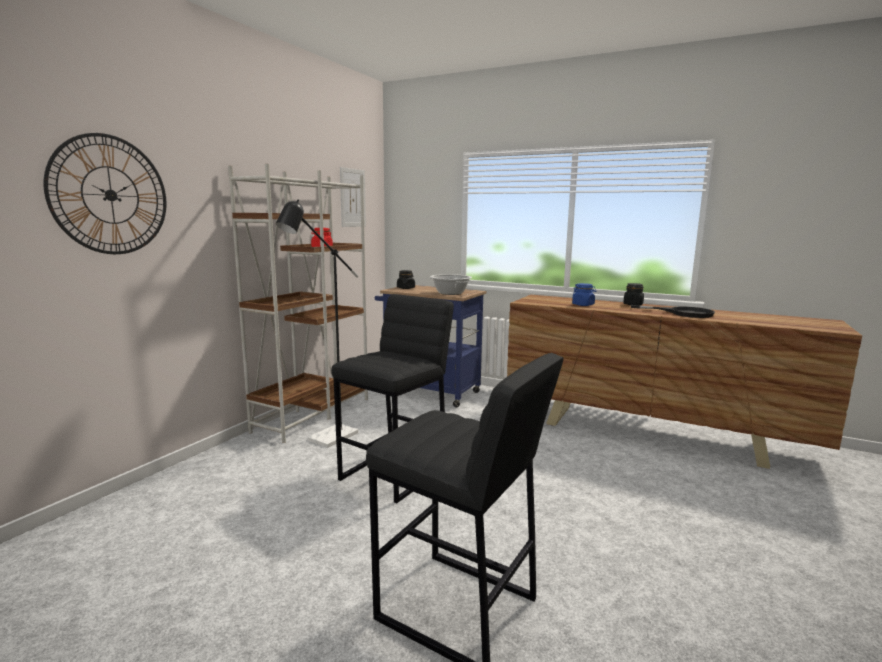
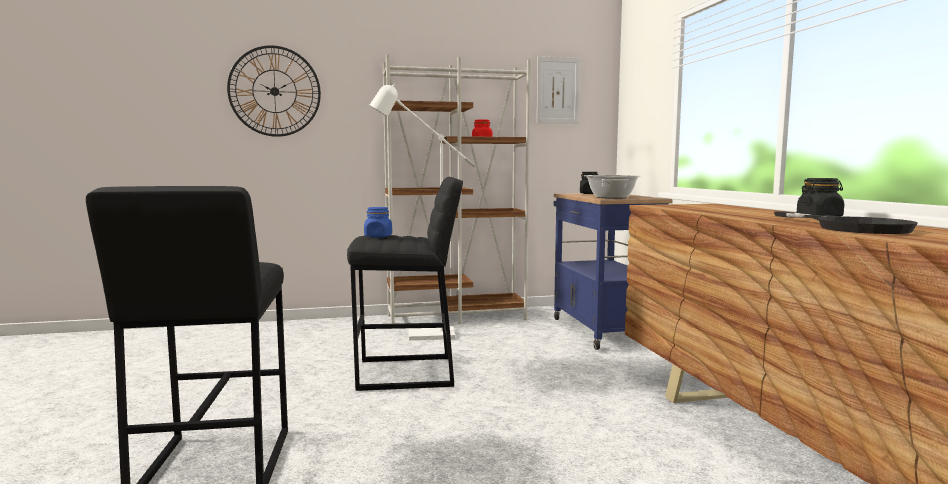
camera: 50 degrees right, 5 degrees down
black floor lamp [275,200,358,448] -> white floor lamp [369,83,475,340]
blue jar [572,283,596,306] -> blue jar moved to [364,207,392,238]

